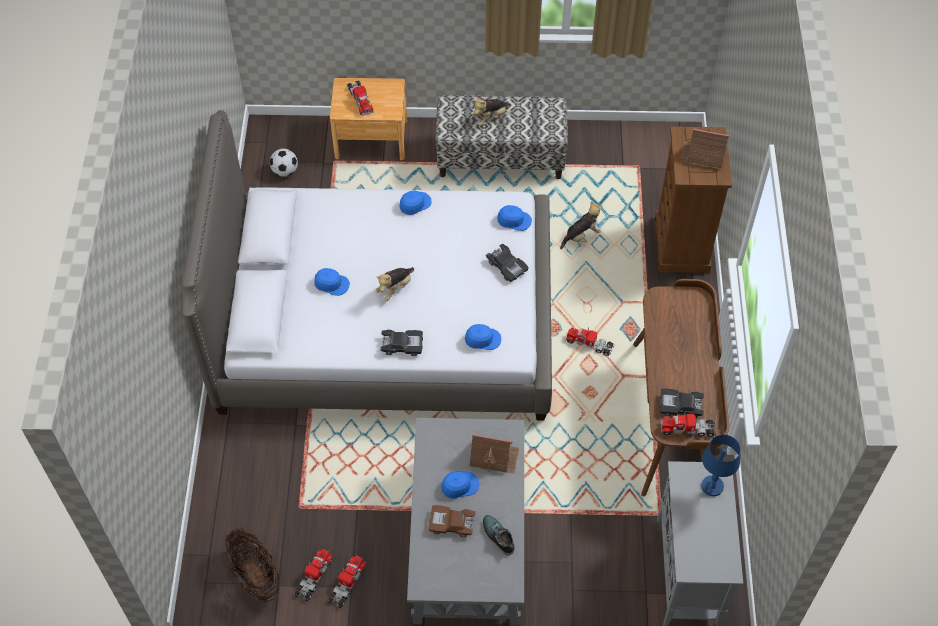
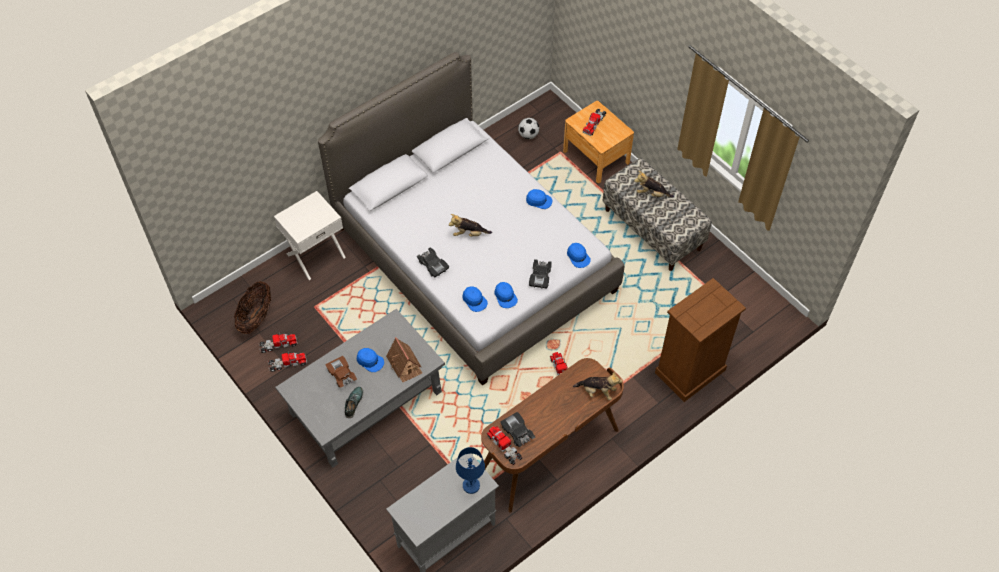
camera: 50 degrees right, 0 degrees up
blue cap [314,268,350,296] -> blue cap moved to [495,282,518,308]
plush toy [560,201,603,249] -> plush toy moved to [573,371,622,400]
toy house [680,128,729,169] -> none
none -> white nightstand [274,191,346,280]

